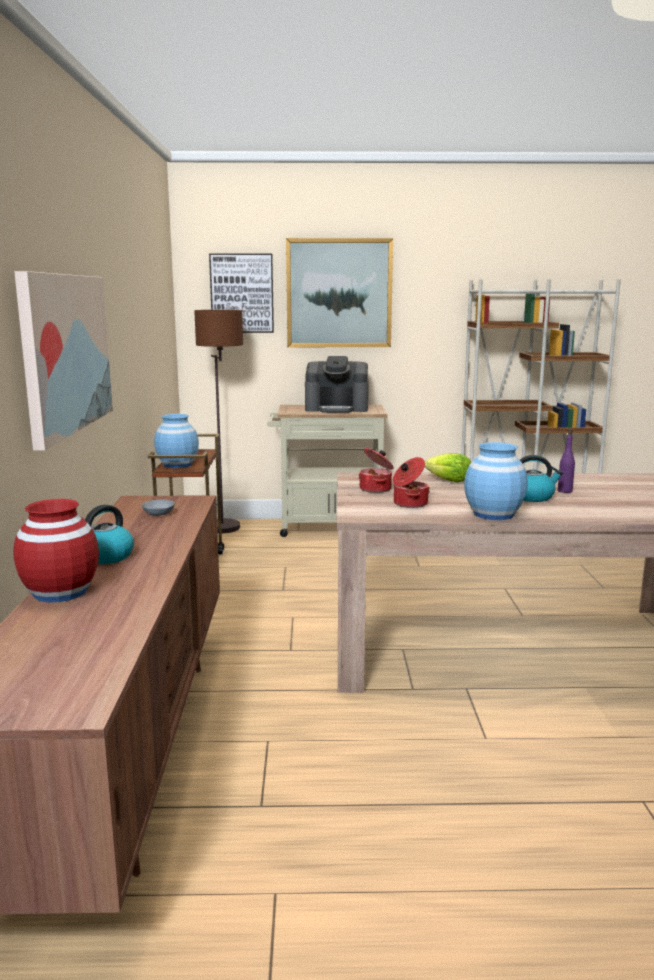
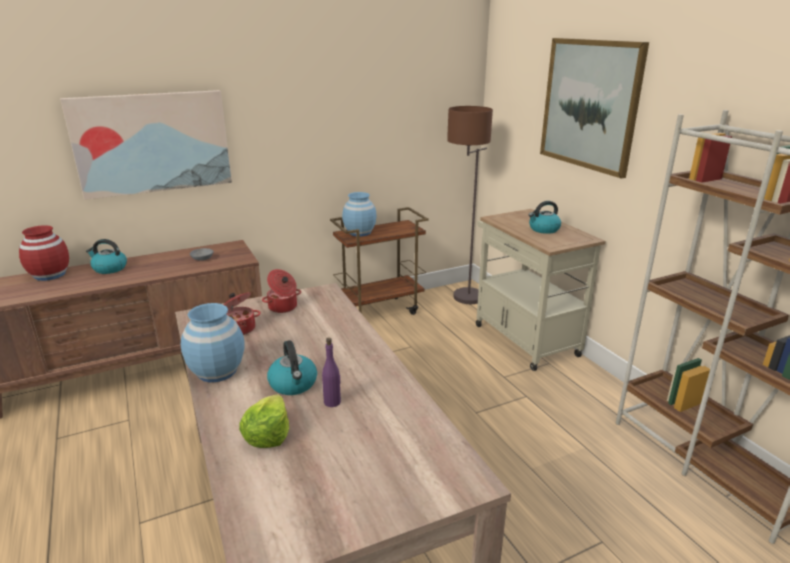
camera: 65 degrees right, 10 degrees up
picture [209,254,274,333] -> none
coffee machine [305,356,369,413] -> kettle [528,201,561,234]
lettuce [425,453,471,483] -> lettuce moved to [239,394,289,448]

